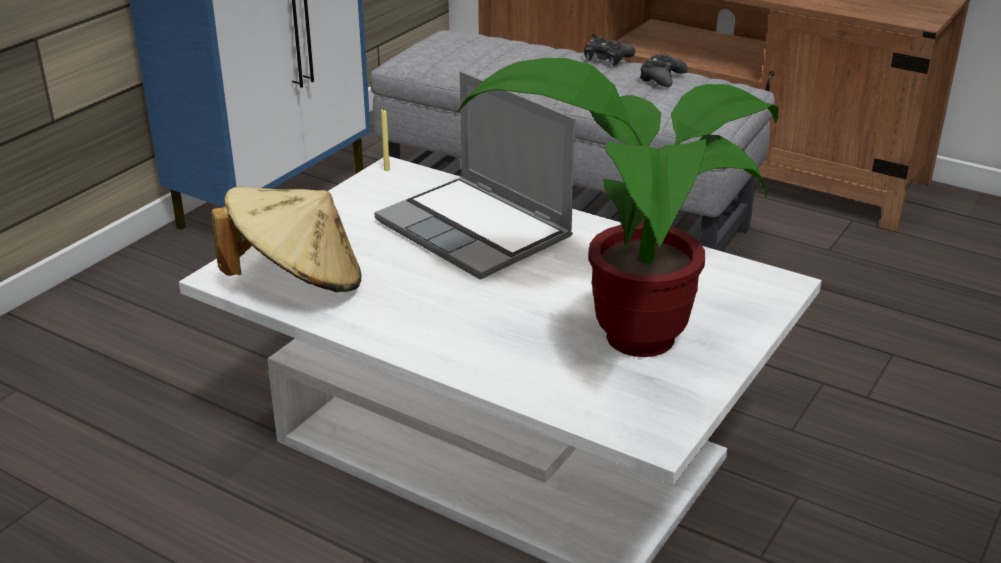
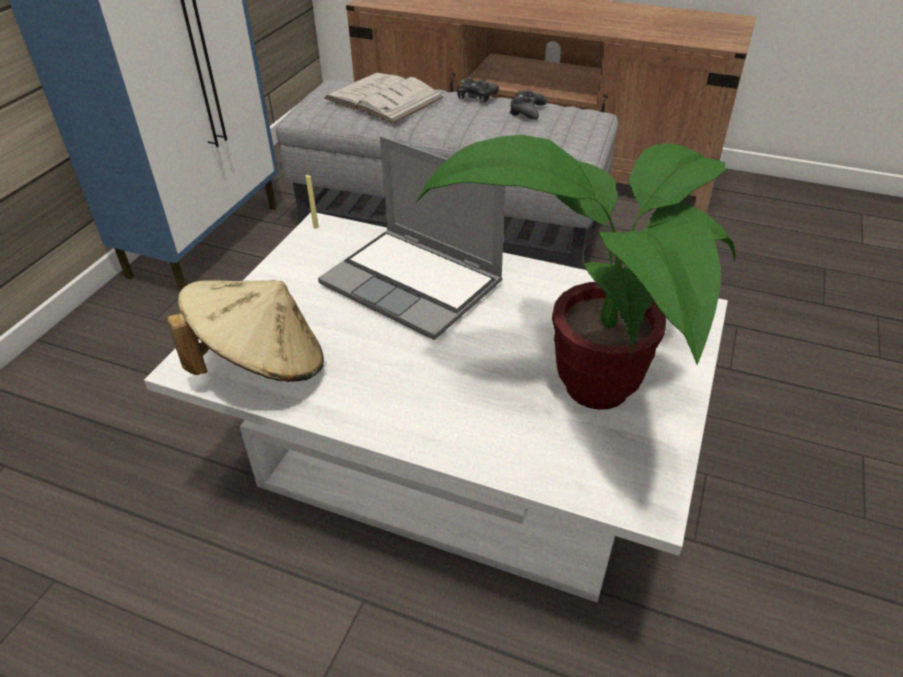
camera: 10 degrees left, 10 degrees up
none -> white book [324,73,444,123]

